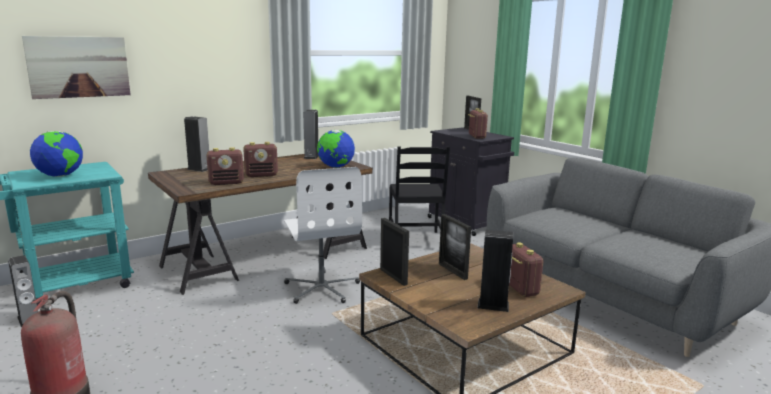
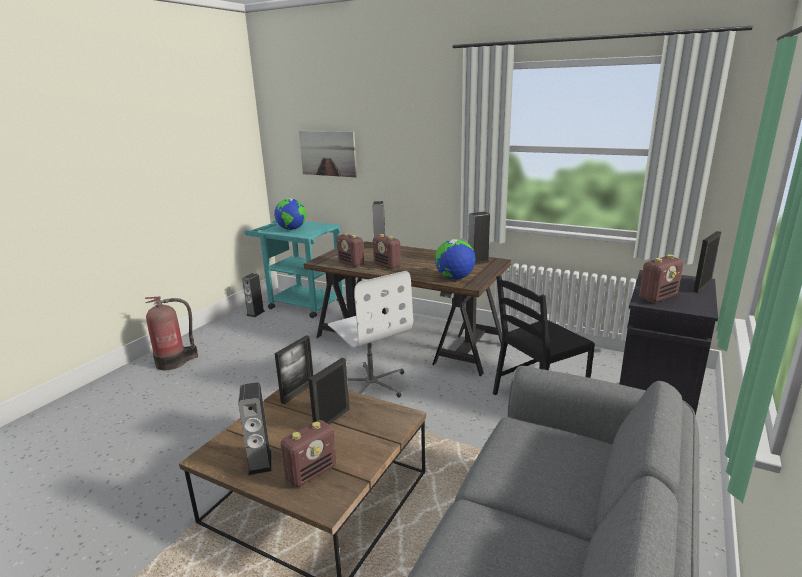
camera: 65 degrees right, 5 degrees up
white office chair [284,167,362,304] -> white office chair turned 75 degrees counterclockwise [328,271,413,397]

